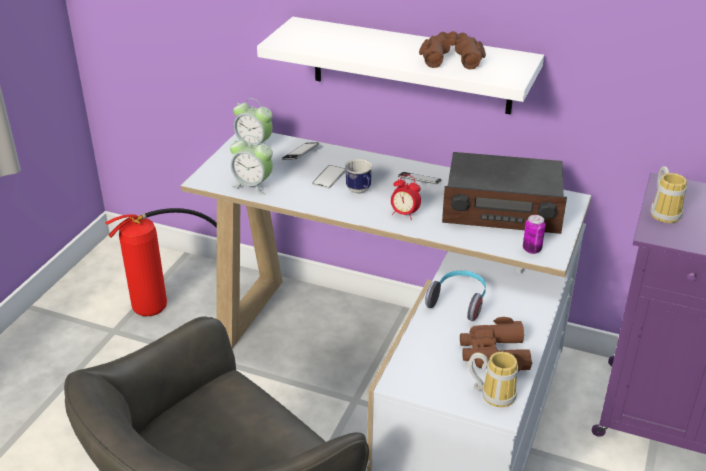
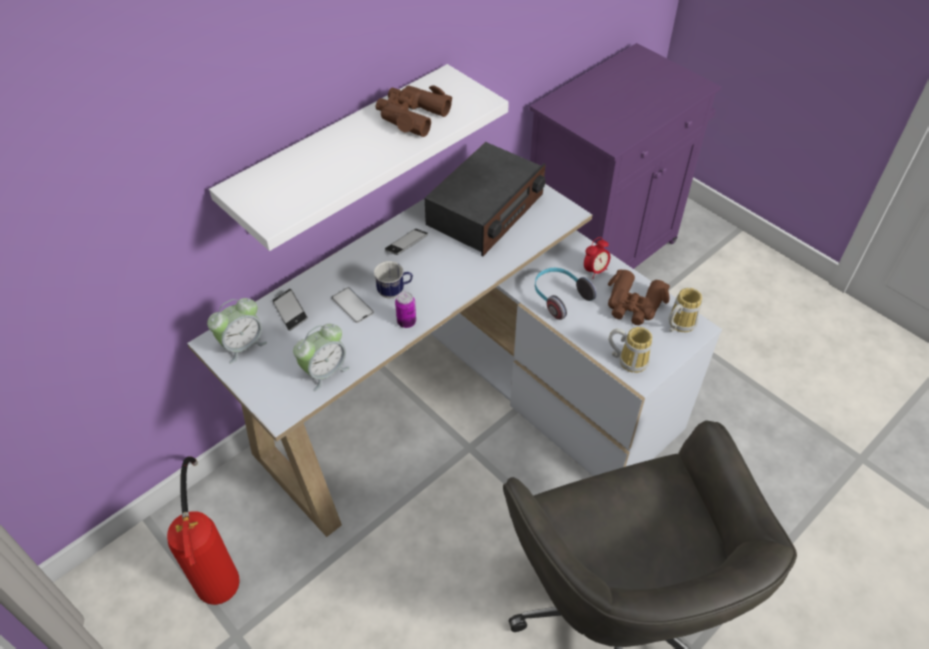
camera: 65 degrees left, 15 degrees up
alarm clock [391,174,421,220] -> alarm clock moved to [584,237,611,279]
can [523,215,546,254] -> can moved to [395,292,416,328]
mug [650,166,687,223] -> mug moved to [609,327,653,373]

